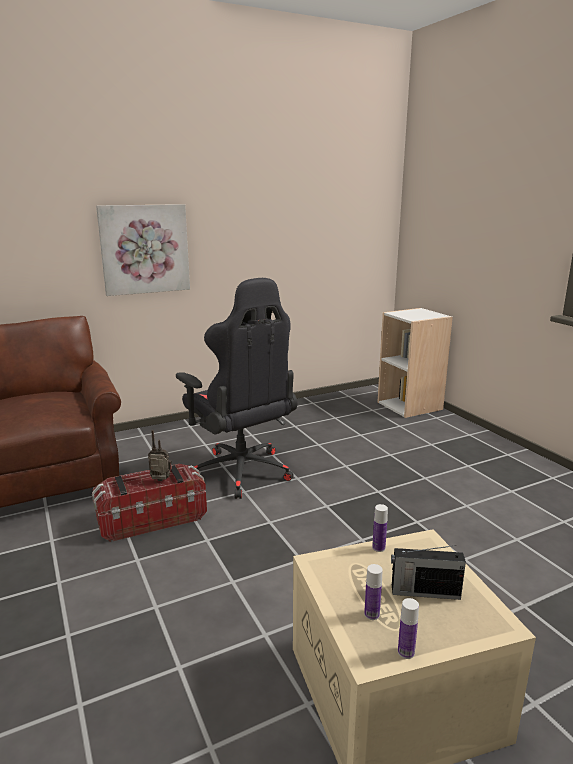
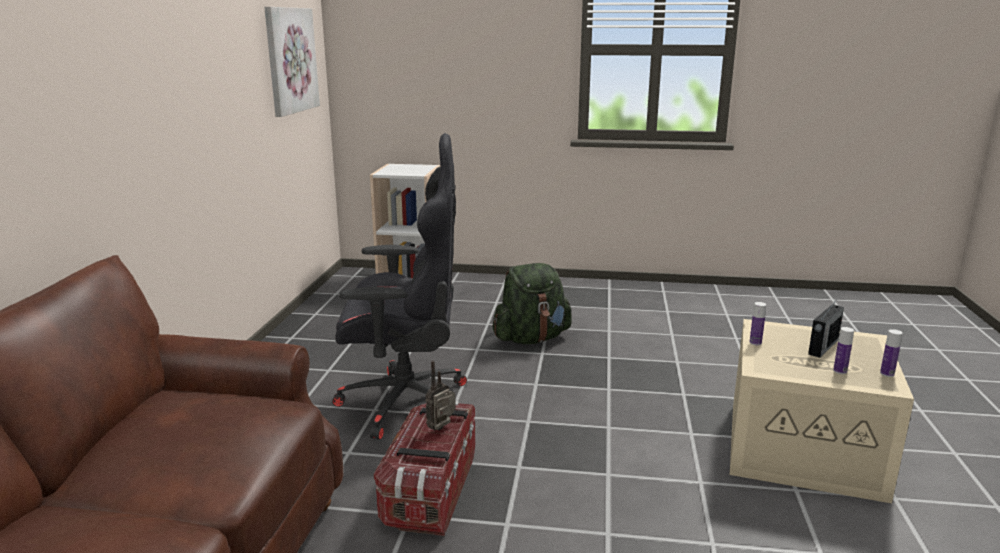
camera: 55 degrees left, 0 degrees up
picture [96,204,190,296] -> picture moved to [264,7,320,117]
none -> green backpack [493,263,572,344]

